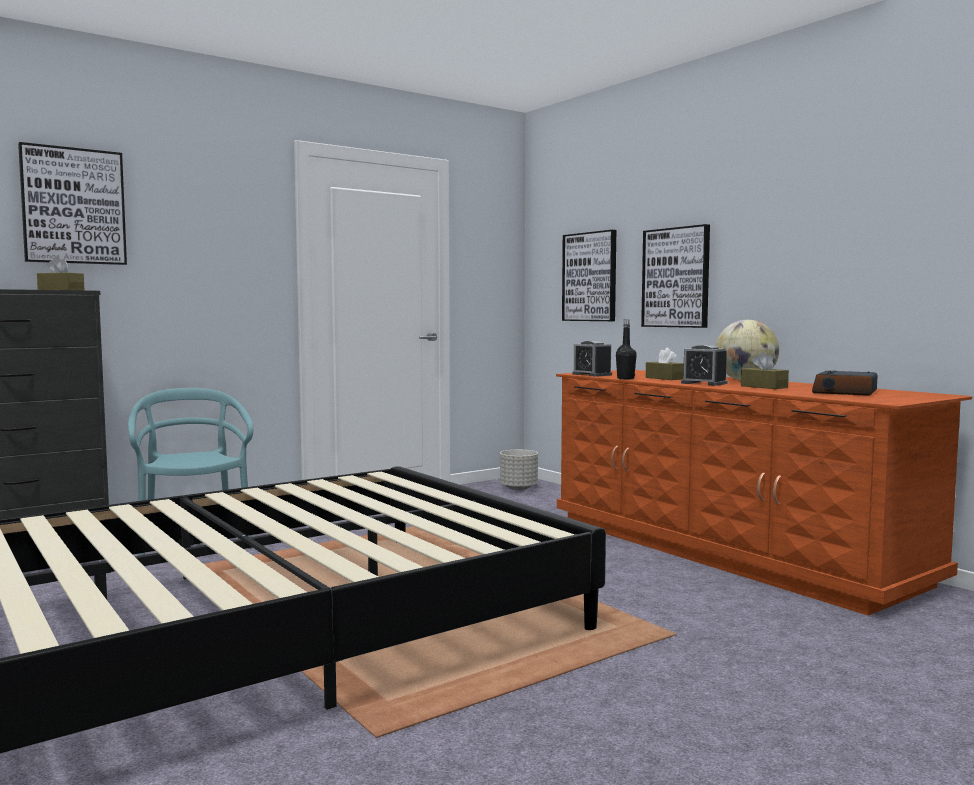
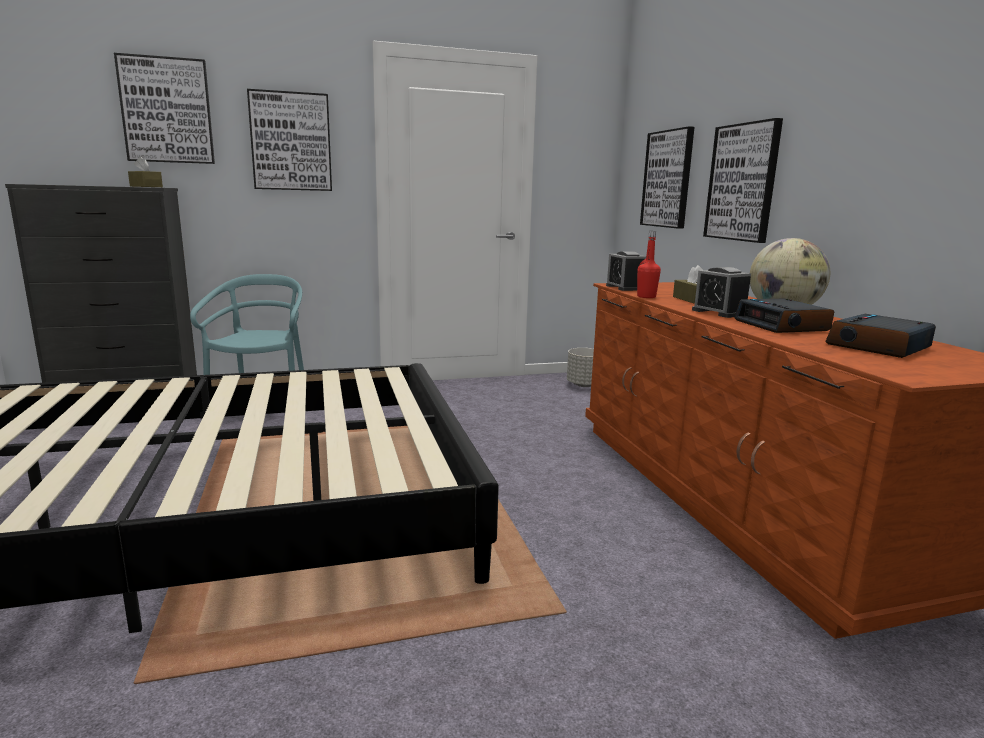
camera: 20 degrees right, 10 degrees up
black bottle [616,319,637,379] -> red bottle [637,231,661,298]
brown tissue box [741,352,789,389] -> alarm clock [735,299,834,333]
none -> picture [247,89,332,191]

